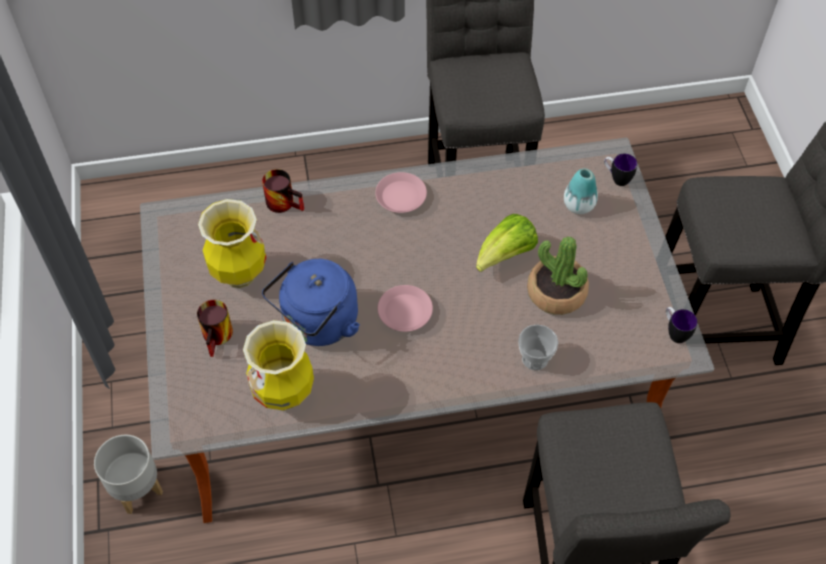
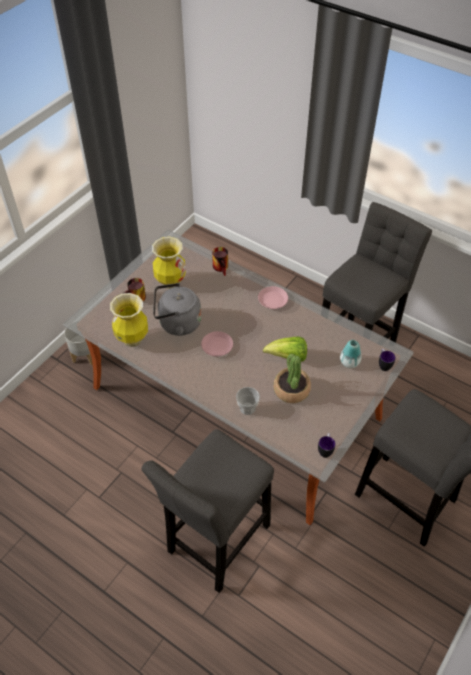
camera: 45 degrees right, 5 degrees down
blue kettle [262,259,360,346] -> grey kettle [153,283,201,336]

